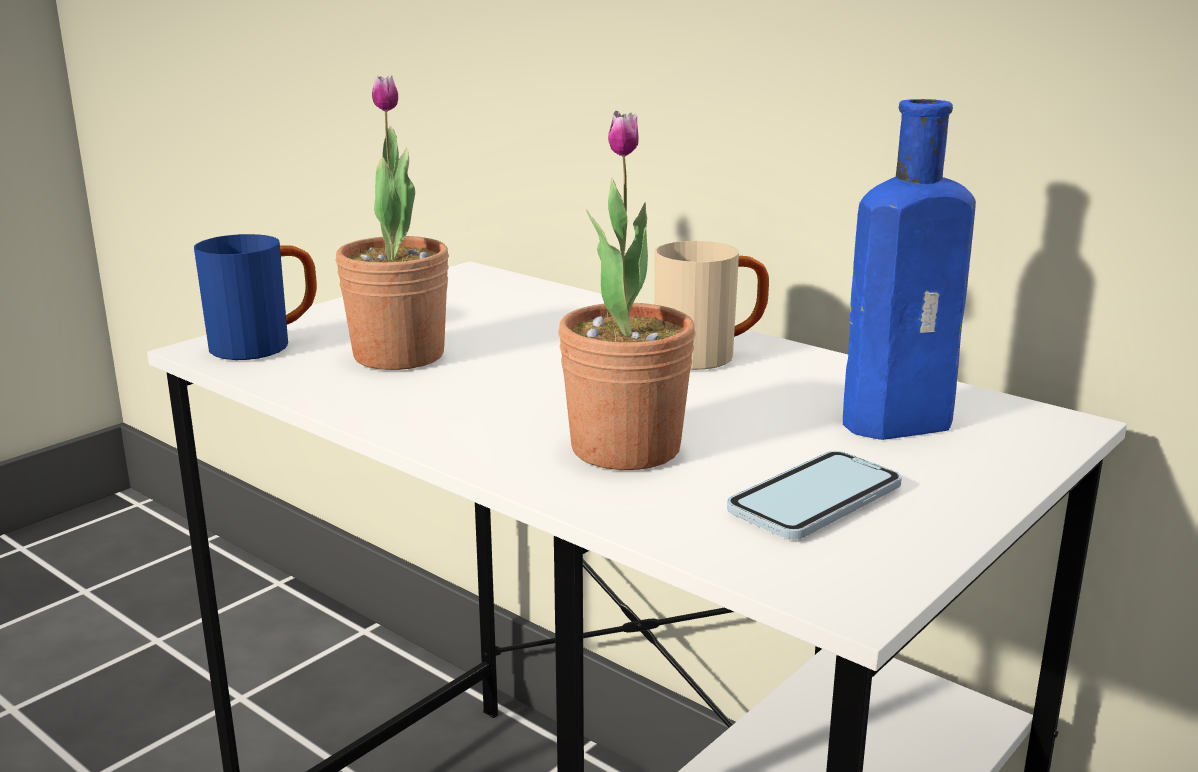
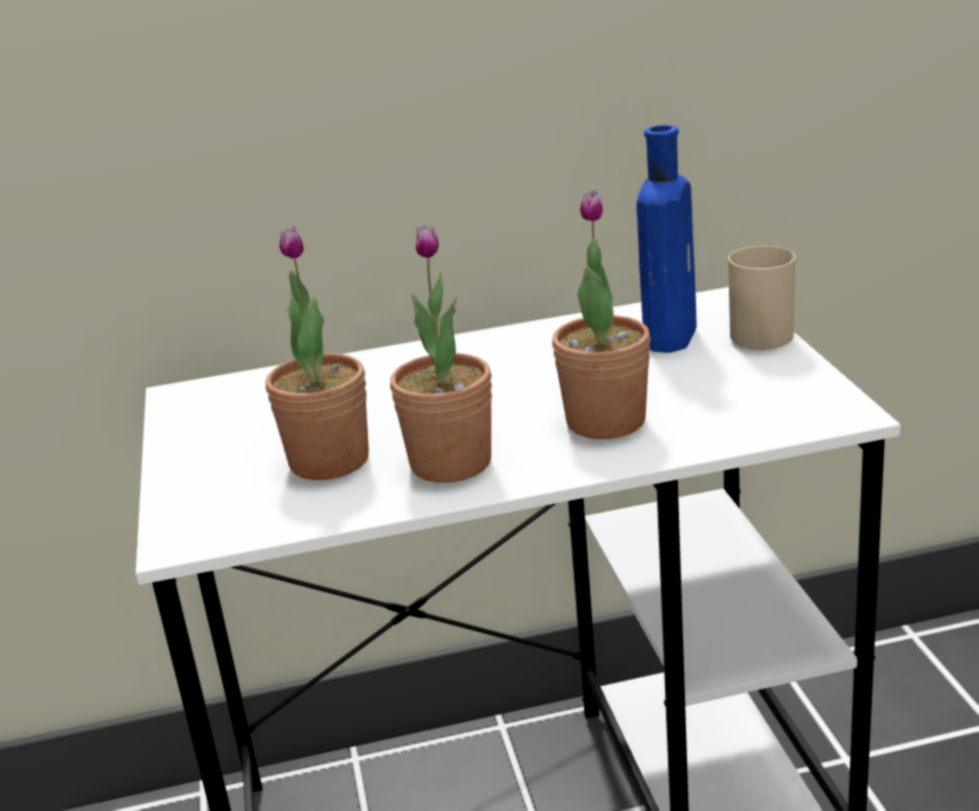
camera: 50 degrees left, 5 degrees up
blue mug [194,234,317,360] -> none
beige mug [654,241,769,370] -> beige mug moved to [728,246,795,350]
phone [727,451,902,539] -> none
none -> potted plant [390,225,492,483]

